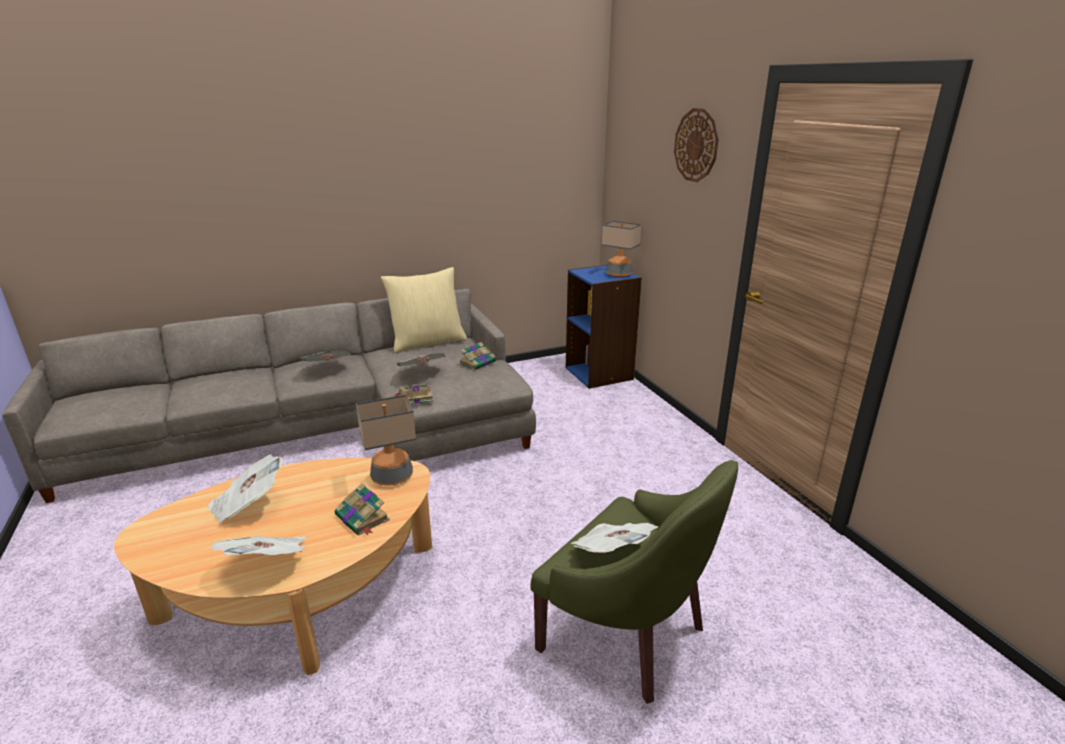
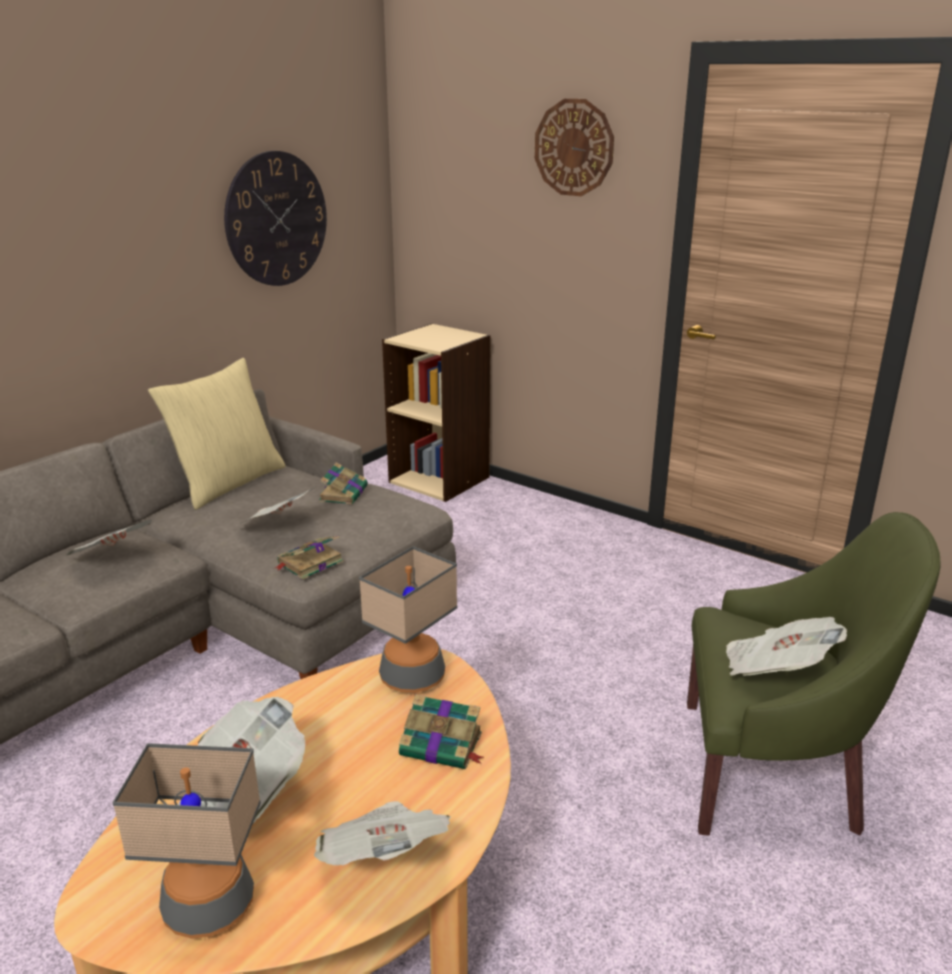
camera: 30 degrees left, 0 degrees up
blue bookcase [566,265,642,389] -> beige bookcase [382,323,491,502]
table lamp [602,221,641,277] -> table lamp moved to [112,743,261,939]
none -> wall clock [224,151,327,286]

